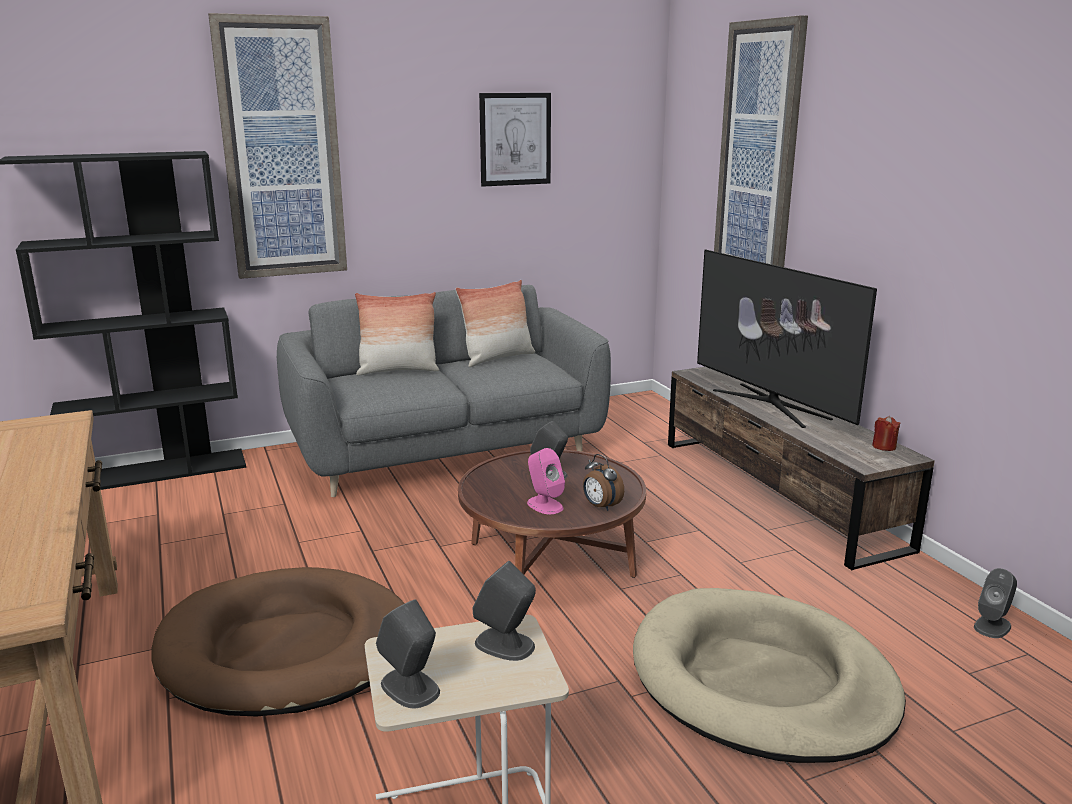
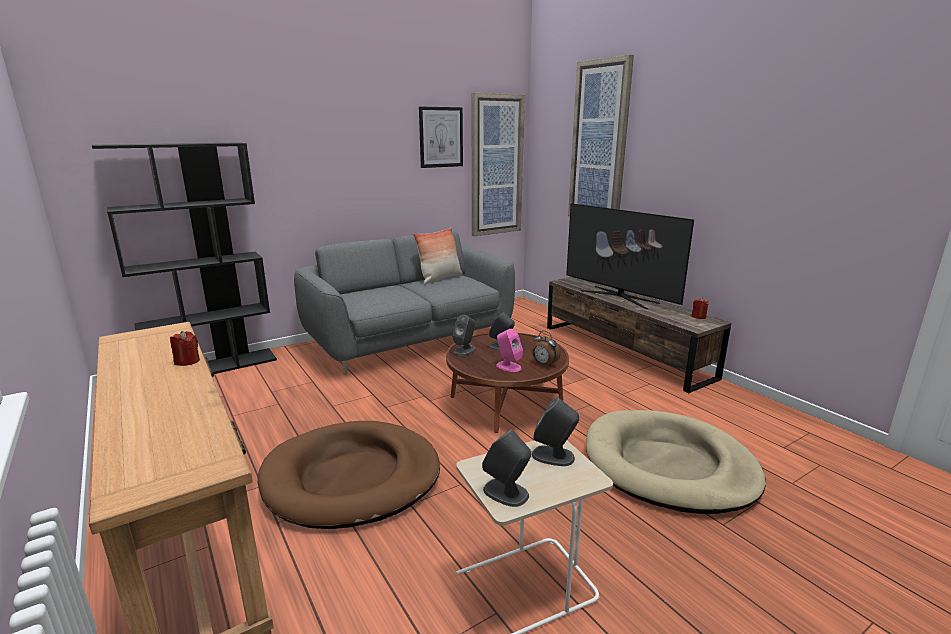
camera: 10 degrees left, 0 degrees up
picture [208,13,347,279] -> picture moved to [472,93,525,236]
pillow [355,292,439,376] -> none
grey speaker [974,568,1017,638] -> grey speaker moved to [453,315,476,356]
none -> red candle [170,331,200,366]

